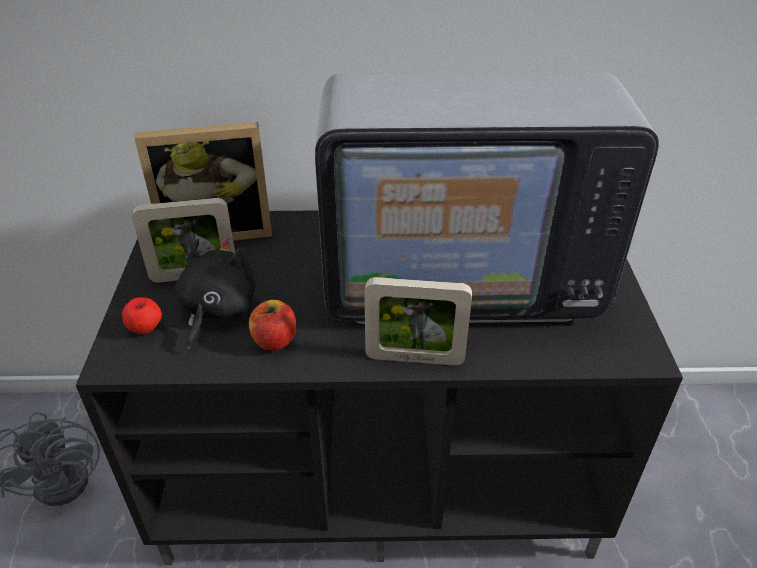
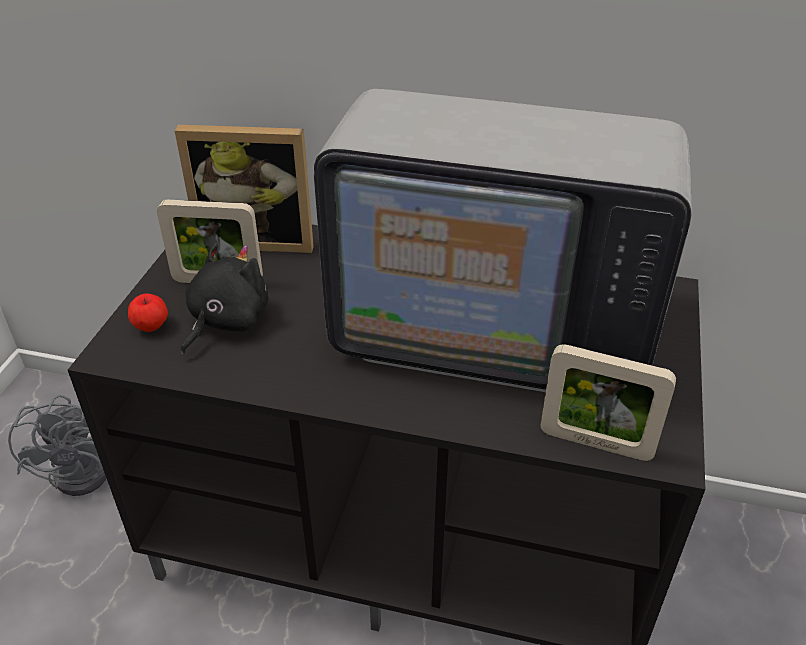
camera: 15 degrees right, 0 degrees up
apple [249,300,296,351] -> none
picture frame [364,277,472,365] -> picture frame moved to [541,344,676,461]

